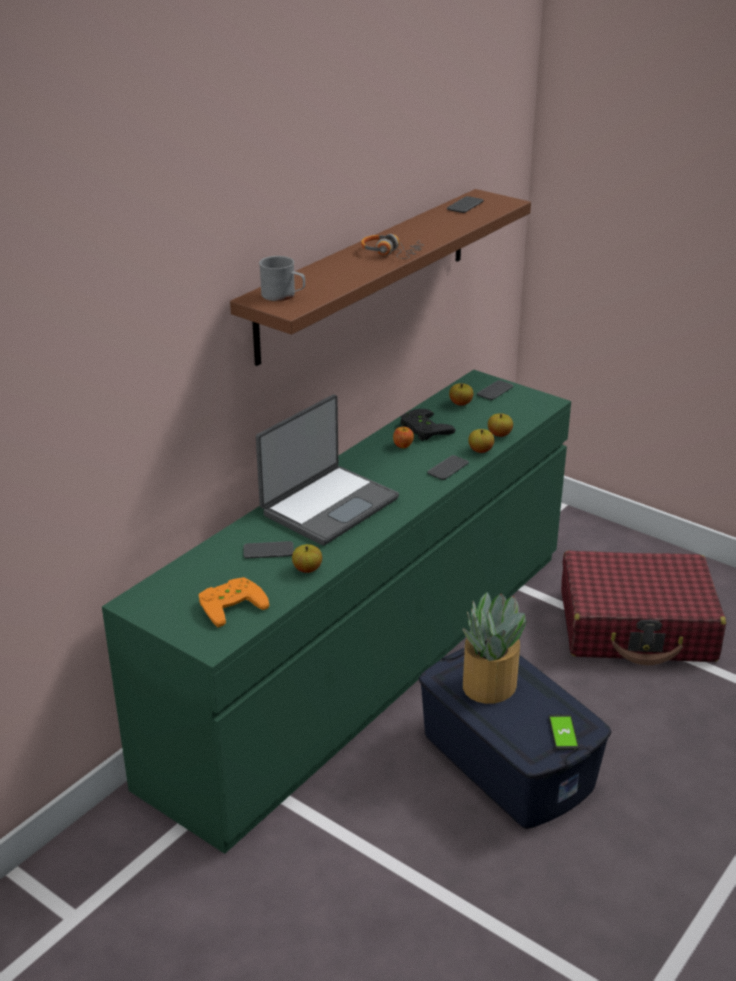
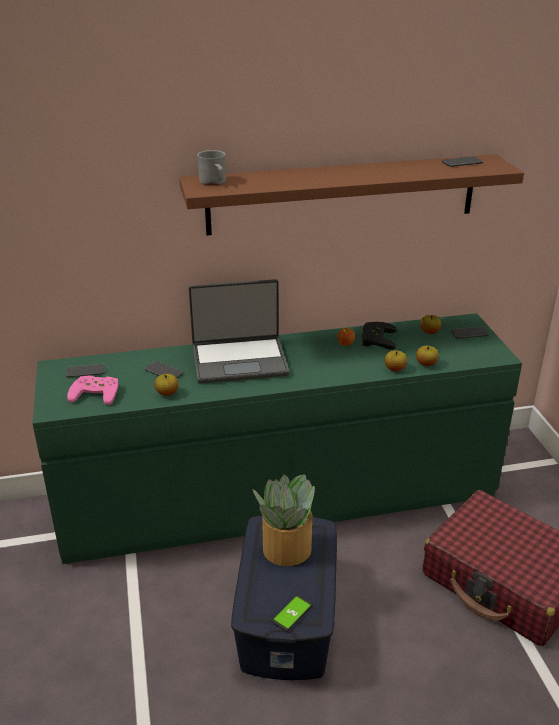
camera: 40 degrees right, 0 degrees up
orange game controller [199,577,269,627] -> pink game controller [67,376,118,405]
headphones [361,234,424,259] -> none
phone [427,455,469,480] -> phone moved to [66,364,105,378]

